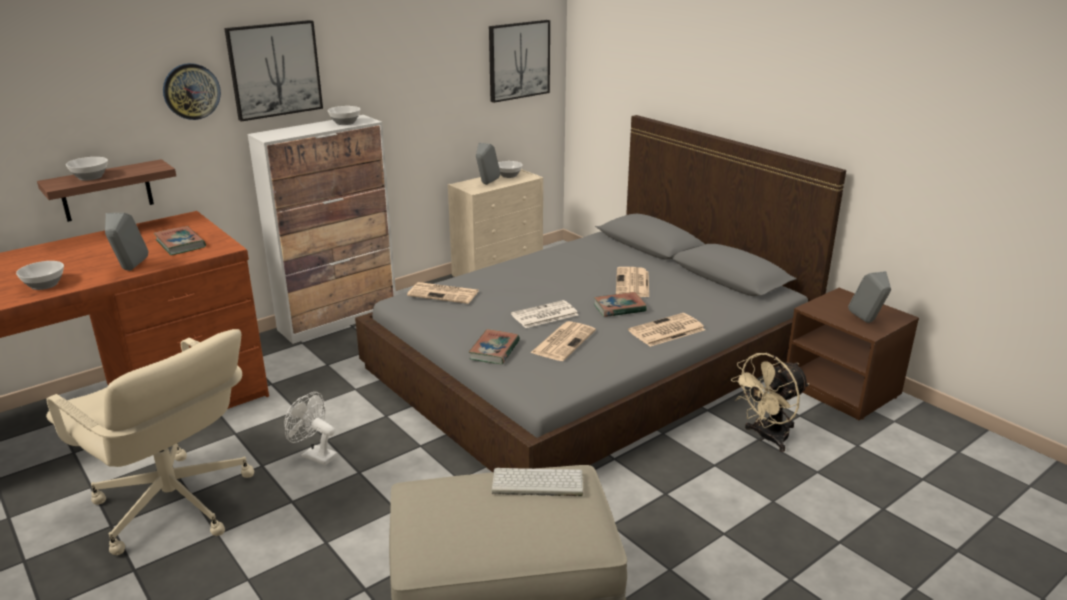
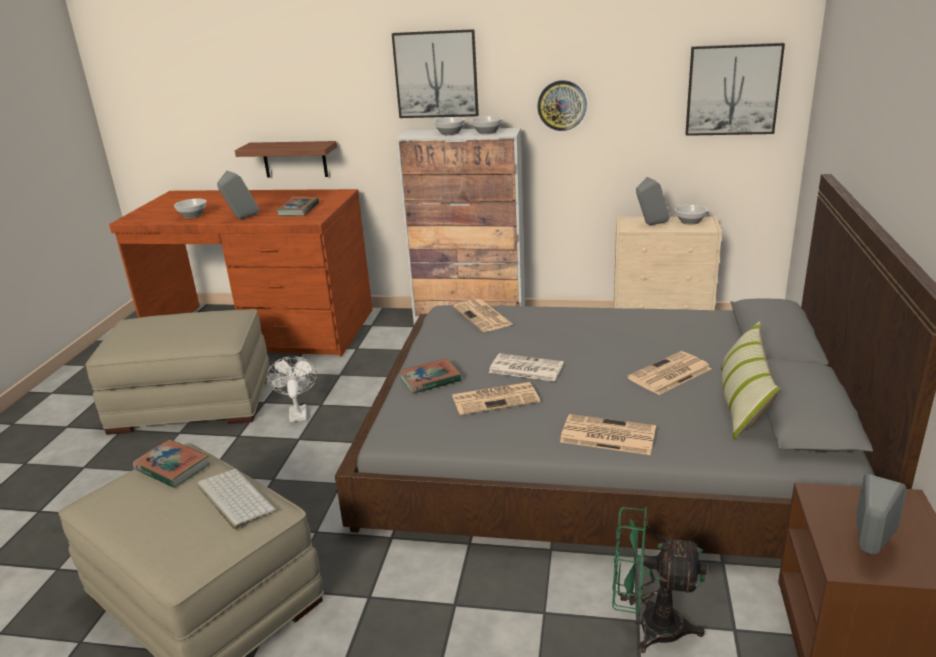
camera: 50 degrees right, 0 degrees up
beige office chair [46,329,254,555] -> beige ottoman [85,309,270,435]
bowl [66,157,108,181] -> bowl moved to [434,117,465,135]
wall clock [163,63,221,120] -> wall clock moved to [537,80,587,131]
book [594,292,647,317] -> book moved to [133,439,210,488]
beige fan [731,353,809,452] -> green fan [612,507,708,653]
none -> pillow [720,321,780,440]

